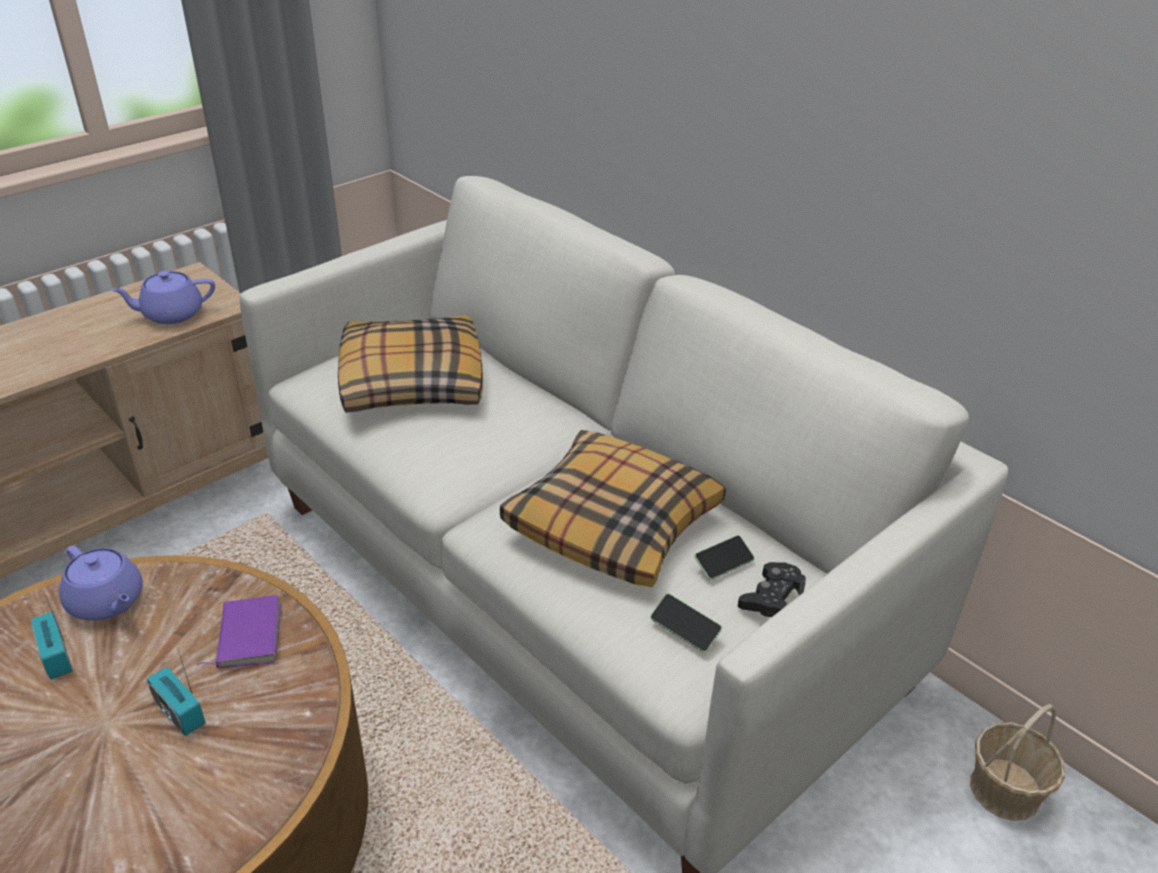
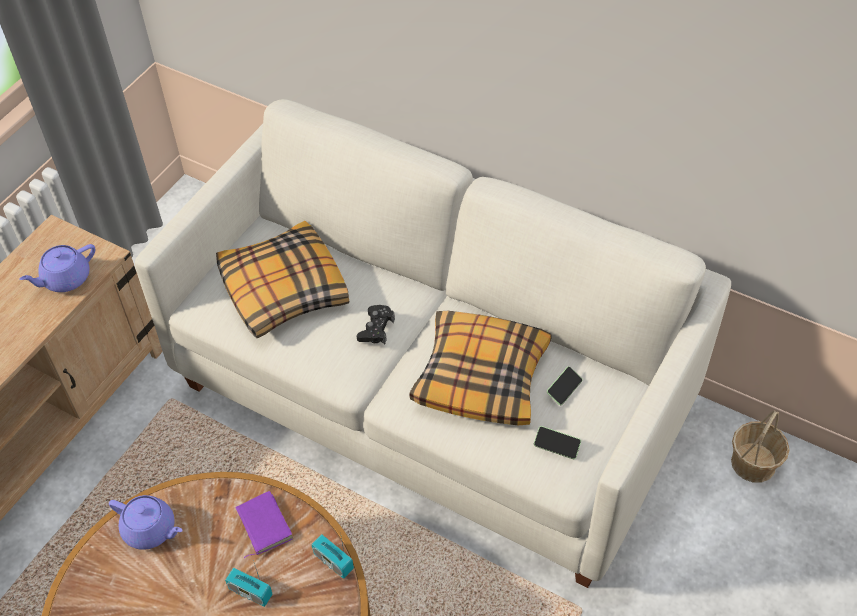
camera: 15 degrees left, 15 degrees up
radio [31,596,73,680] -> radio moved to [311,532,354,579]
black game controller [738,562,806,617] -> black game controller moved to [357,305,395,344]

